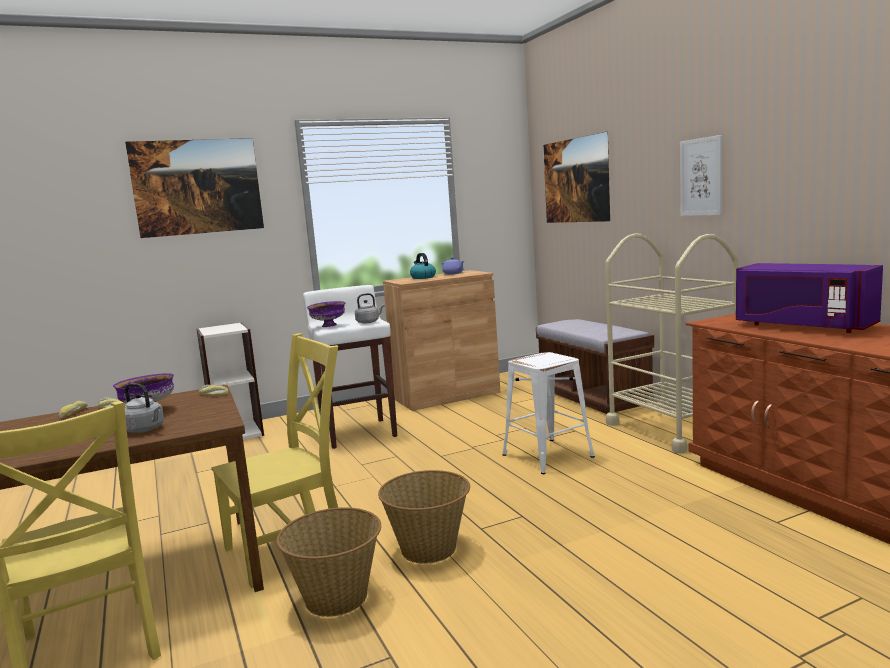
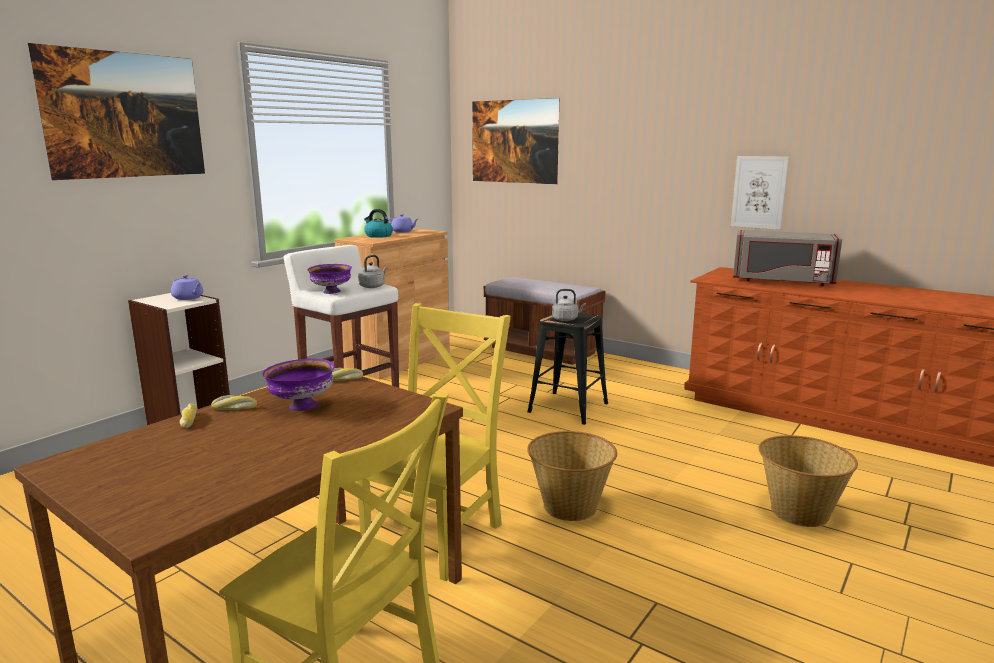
camera: 30 degrees left, 5 degrees up
grey kettle [125,383,164,433] -> grey kettle moved to [552,289,586,321]
basket [276,507,381,617] -> basket moved to [758,435,858,527]
white stool [503,352,595,474] -> black stool [527,313,608,425]
beige cart [605,233,738,453] -> none
picture [680,135,722,216] -> picture moved to [731,156,789,230]
purple microwave [736,263,883,333] -> grey microwave [733,230,842,286]
none -> purple teapot [171,275,203,300]

